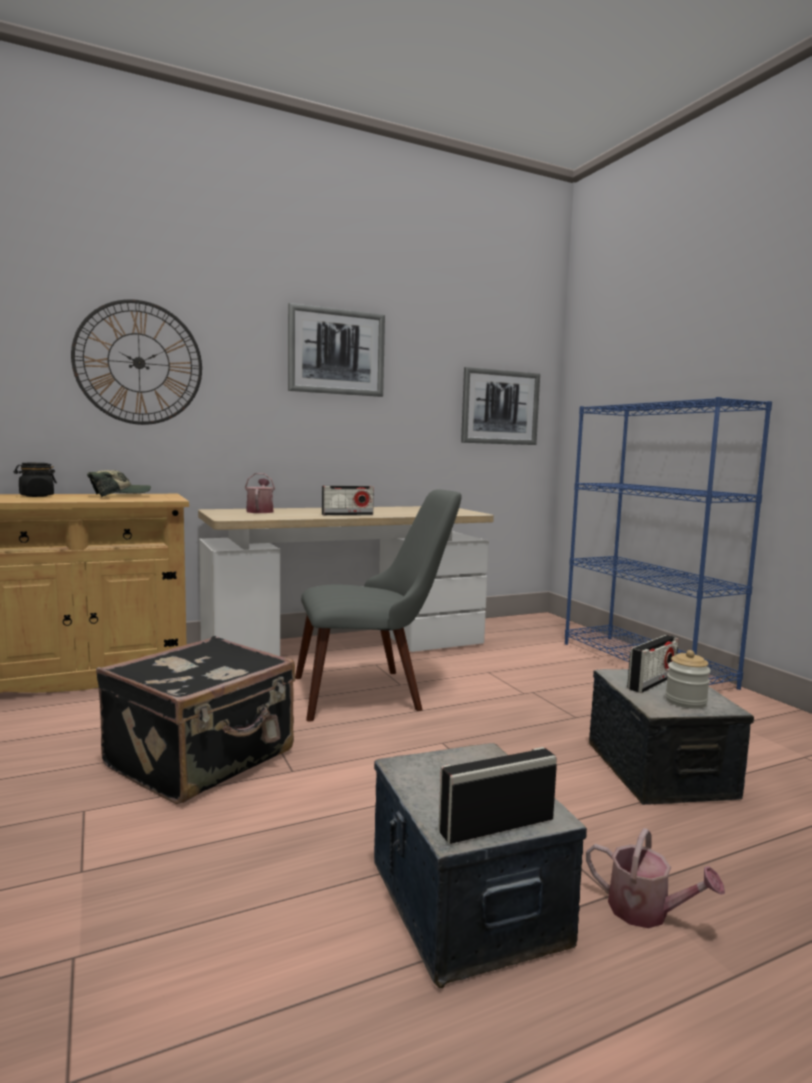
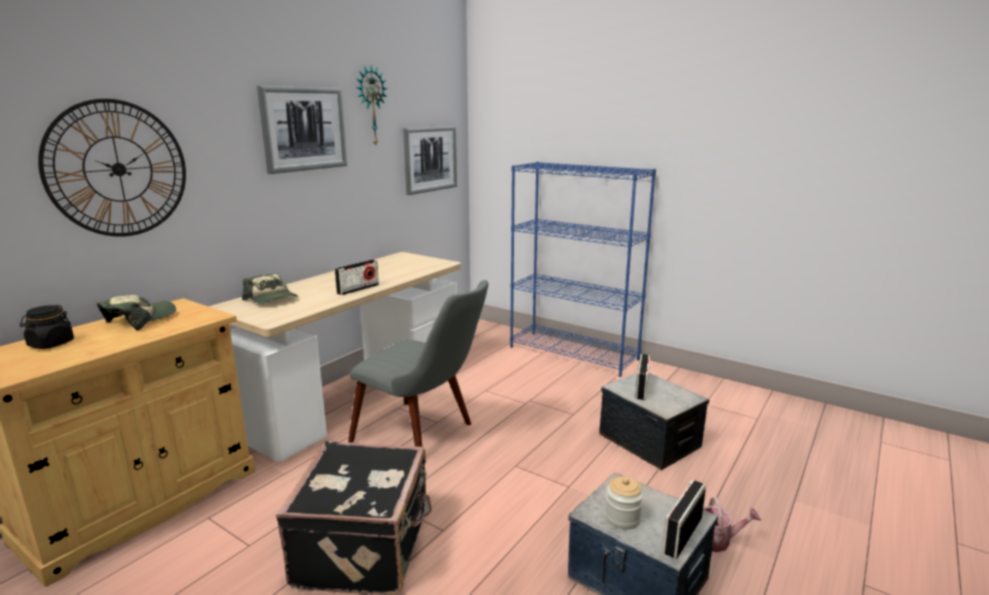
camera: 30 degrees left, 10 degrees up
watering can [245,473,275,513] -> cap [242,273,298,304]
grey chair [295,489,462,722] -> grey chair turned 75 degrees clockwise [348,280,488,447]
jar [665,650,711,709] -> jar moved to [605,477,643,530]
none -> wall clock [356,65,388,145]

